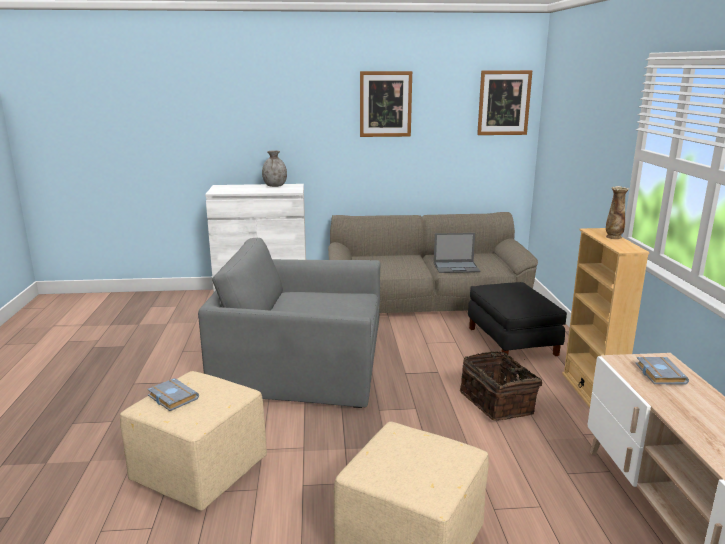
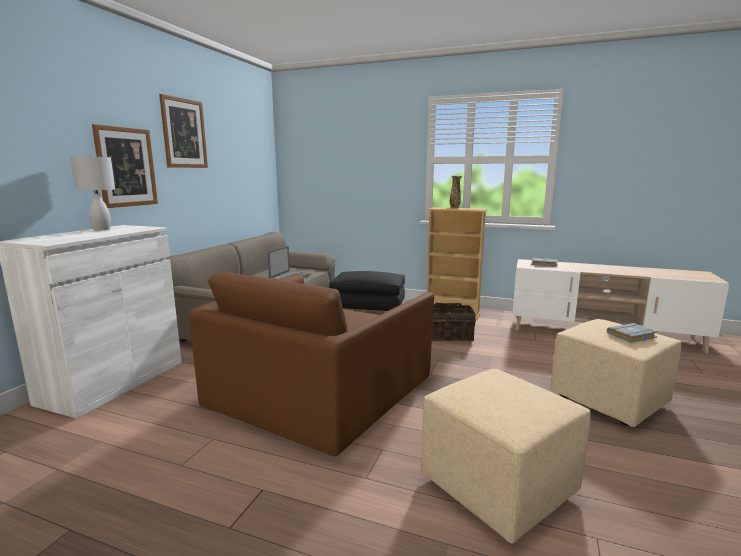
camera: 65 degrees left, 5 degrees down
grey book [147,378,199,411] -> grey book moved to [607,323,658,343]
grey armchair [198,238,381,408] -> brown armchair [189,272,434,456]
grey vase [262,151,287,187] -> white table lamp [71,156,115,231]
picture [477,70,532,135] -> picture moved to [92,124,158,208]

